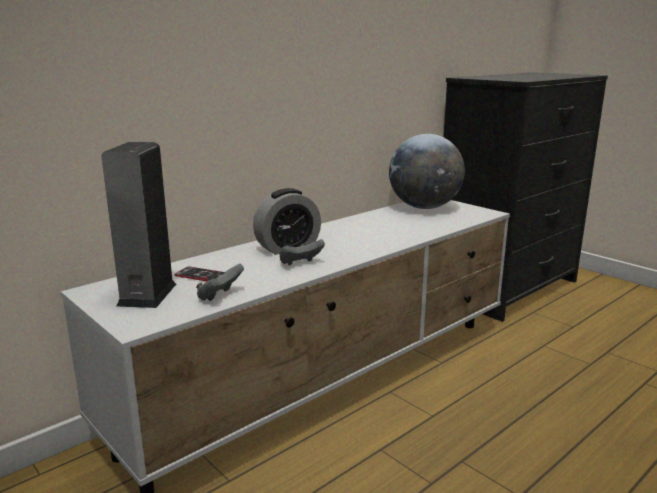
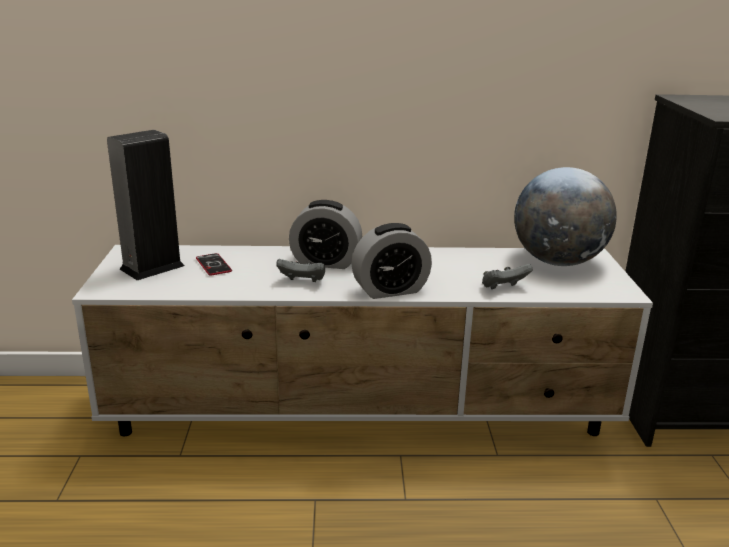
camera: 40 degrees right, 5 degrees up
grey game controller [196,264,244,301] -> grey game controller moved to [482,264,533,289]
none -> alarm clock [351,223,432,299]

